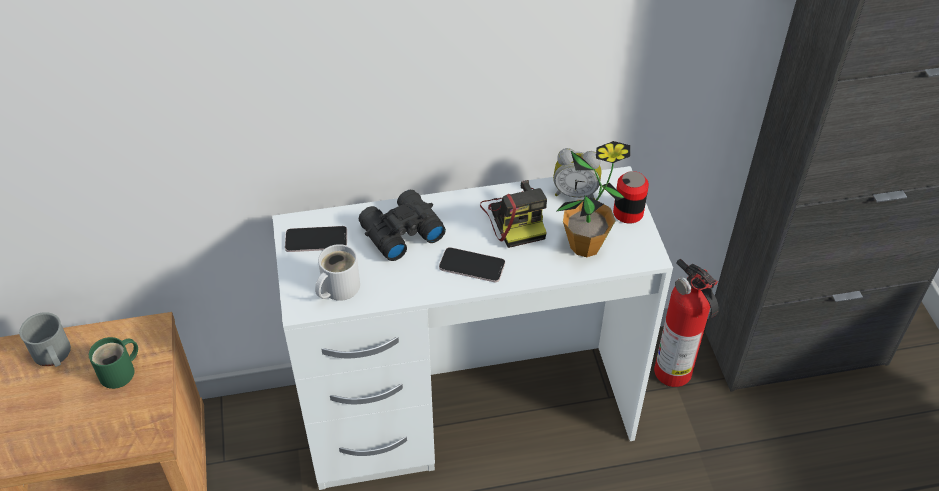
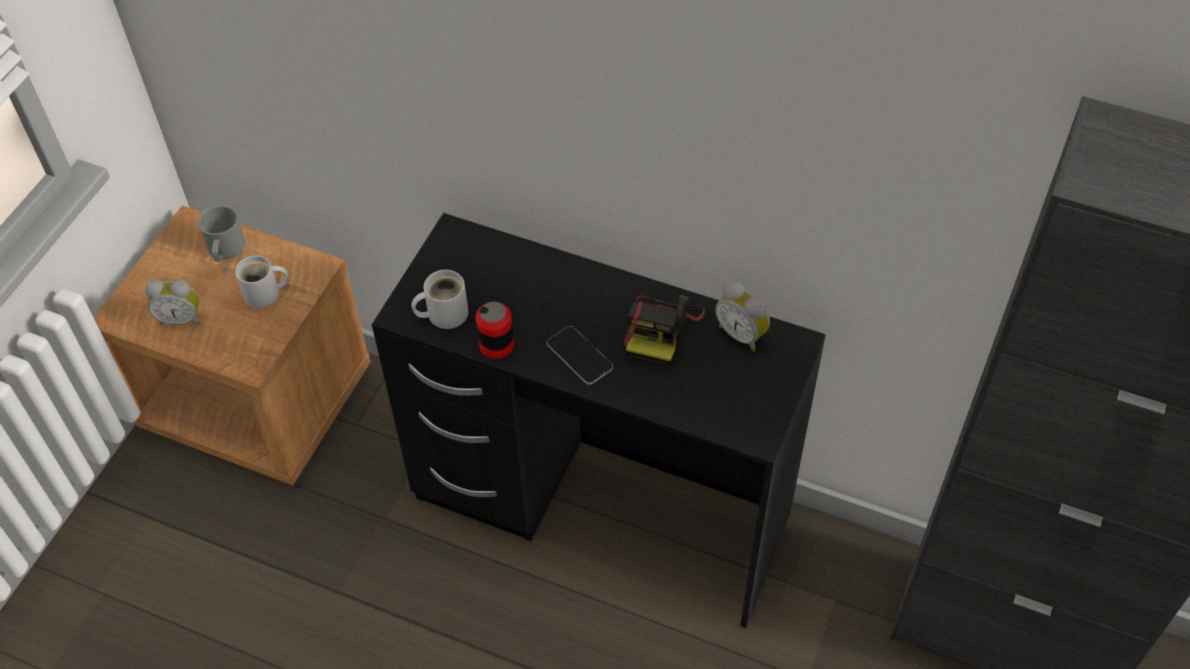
camera: 35 degrees right, 5 degrees up
green mug [89,337,138,389] -> white mug [235,255,289,308]
white desk [272,166,673,490] -> black desk [372,213,826,628]
phone [285,226,347,252] -> none
black binoculars [359,190,446,261] -> none
potted plant [557,141,630,257] -> none
can [613,171,649,224] -> can moved to [476,302,514,359]
fire extinguisher [654,259,719,387] -> none
none -> alarm clock [145,279,200,325]

